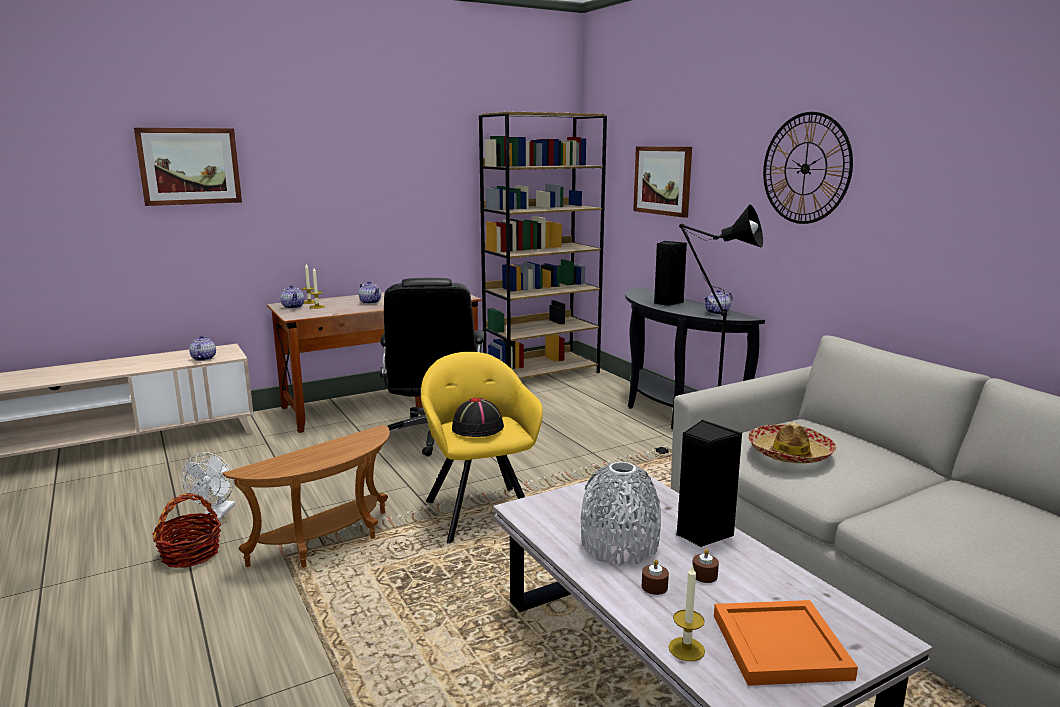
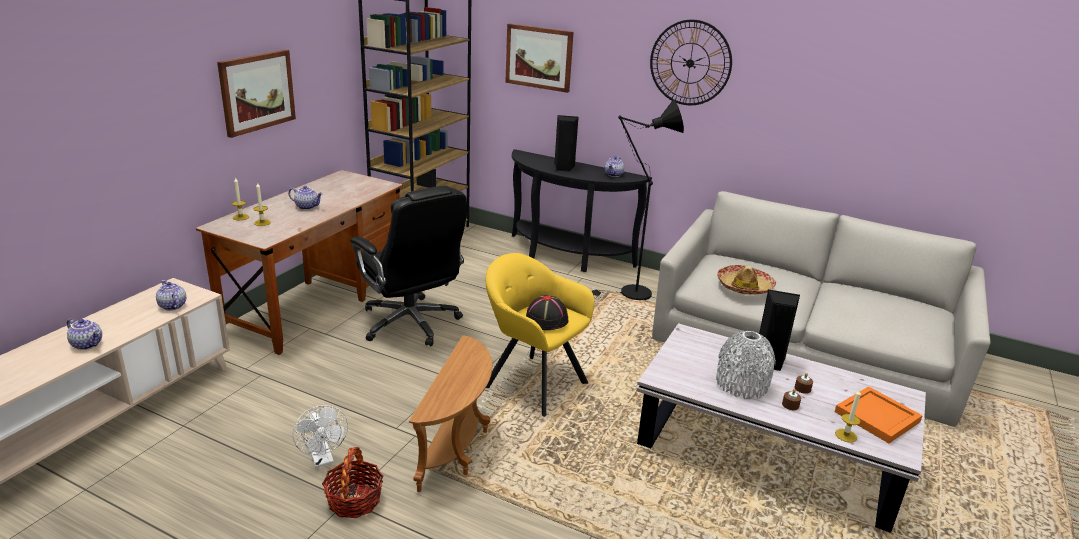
camera: 35 degrees left, 10 degrees up
picture [134,128,242,206] -> picture moved to [217,50,296,138]
teapot [280,285,304,309] -> teapot moved to [67,319,102,350]

